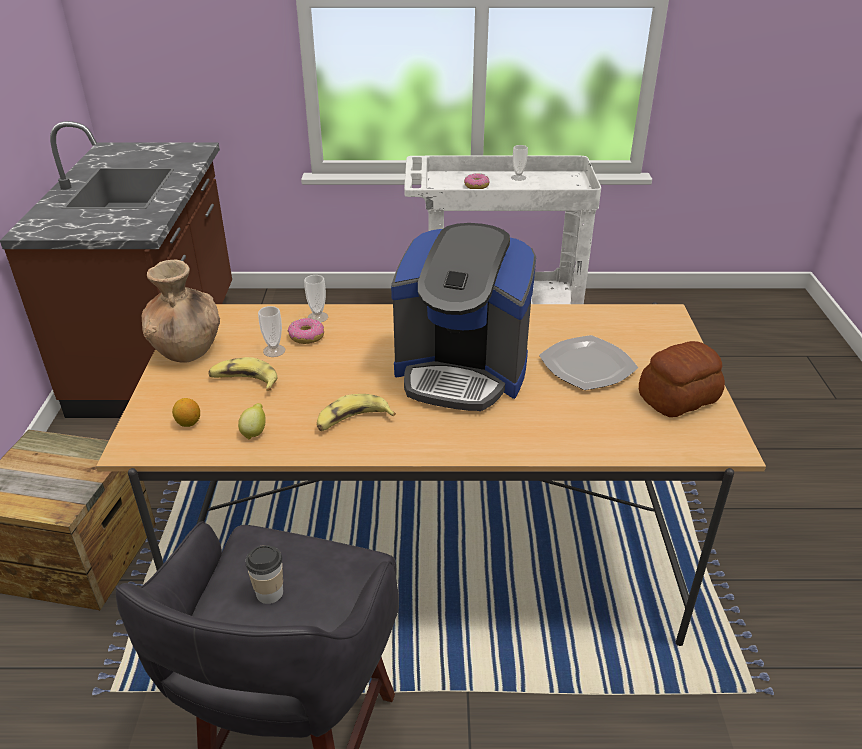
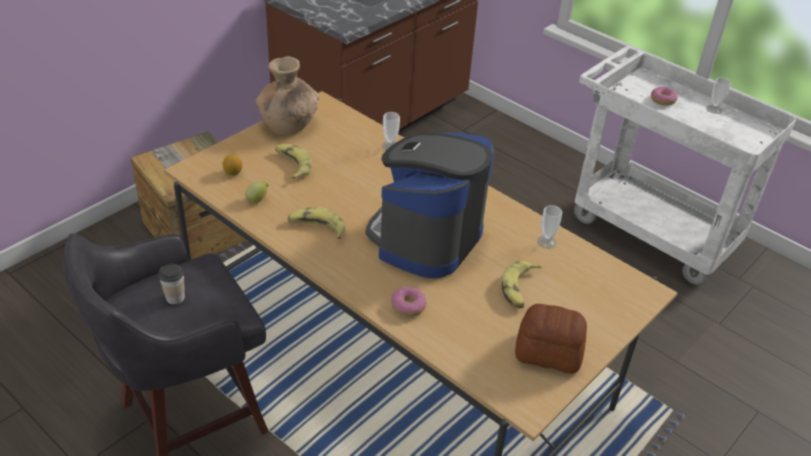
camera: 40 degrees right, 5 degrees up
cup [258,306,285,357] -> cup moved to [537,205,562,249]
donut [288,318,324,344] -> donut moved to [391,287,427,317]
coffee machine [391,223,536,411] -> coffee machine turned 60 degrees clockwise [366,133,495,278]
plate [539,335,638,390] -> banana [502,261,541,308]

